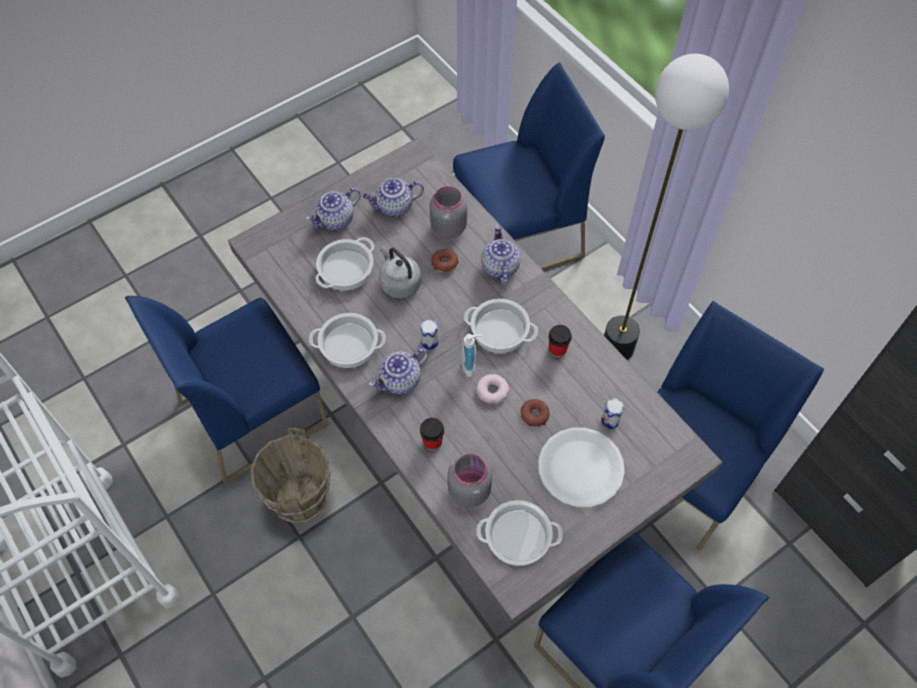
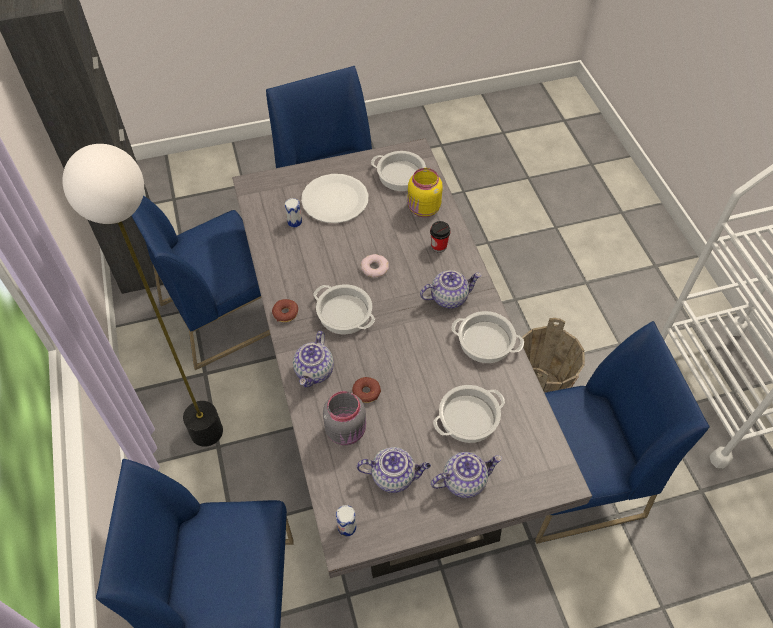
camera: 160 degrees left, 5 degrees down
grey kettle [379,246,421,298] -> none
can [420,319,438,350] -> can moved to [336,505,356,537]
grey jar [447,454,492,508] -> yellow jar [408,168,443,217]
soap dispenser [462,334,482,377] -> none
donut [521,399,550,427] -> donut moved to [272,299,298,322]
cup [548,325,572,358] -> none

